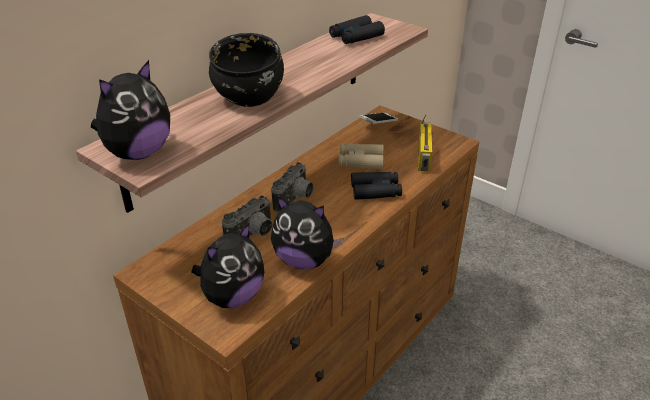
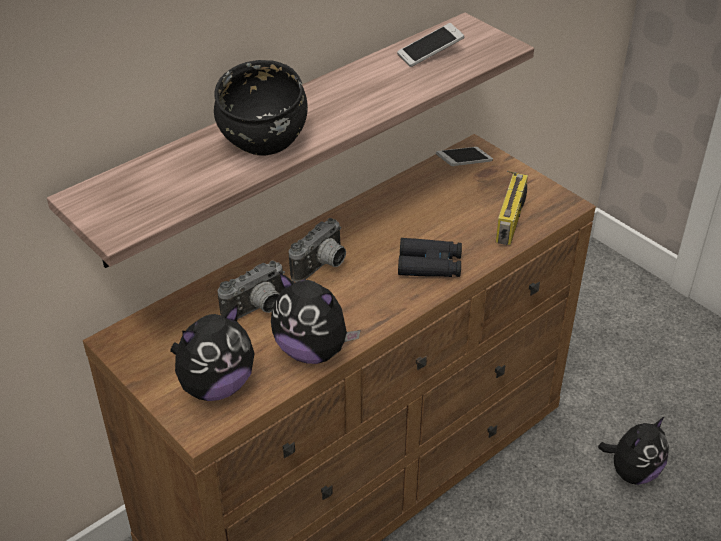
camera: 10 degrees right, 5 degrees up
plush toy [91,60,170,160] -> plush toy moved to [598,416,669,485]
black binoculars [329,15,385,44] -> phone [397,23,465,67]
beige binoculars [338,144,384,169] -> none

